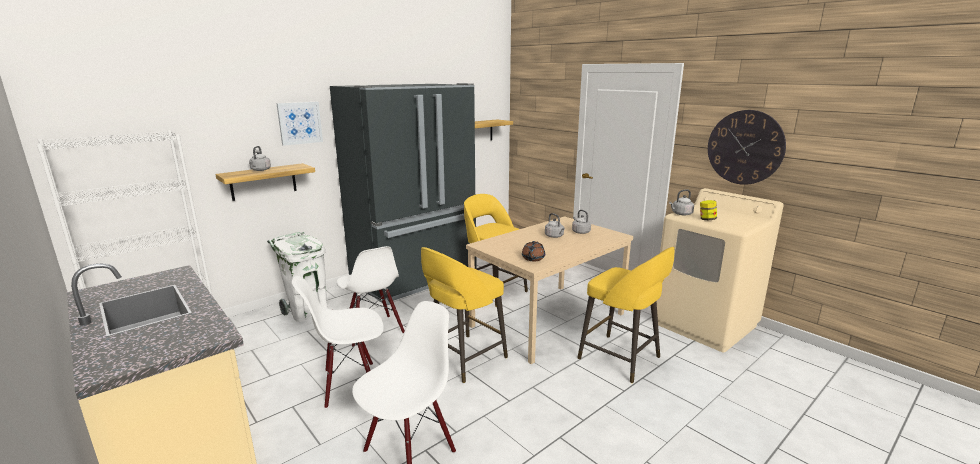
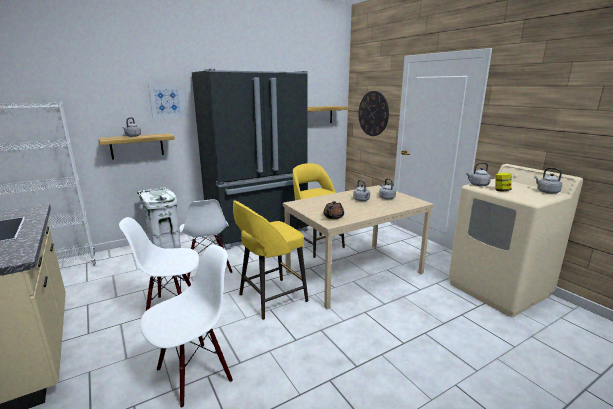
camera: 10 degrees right, 0 degrees up
yellow stool [577,247,674,383] -> none
wall clock [708,110,786,185] -> wall clock moved to [358,91,389,136]
none -> grey kettle [534,168,562,194]

